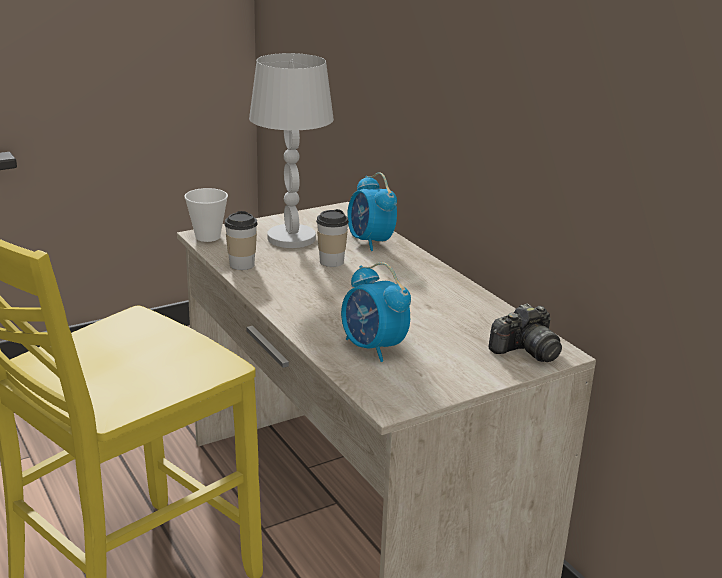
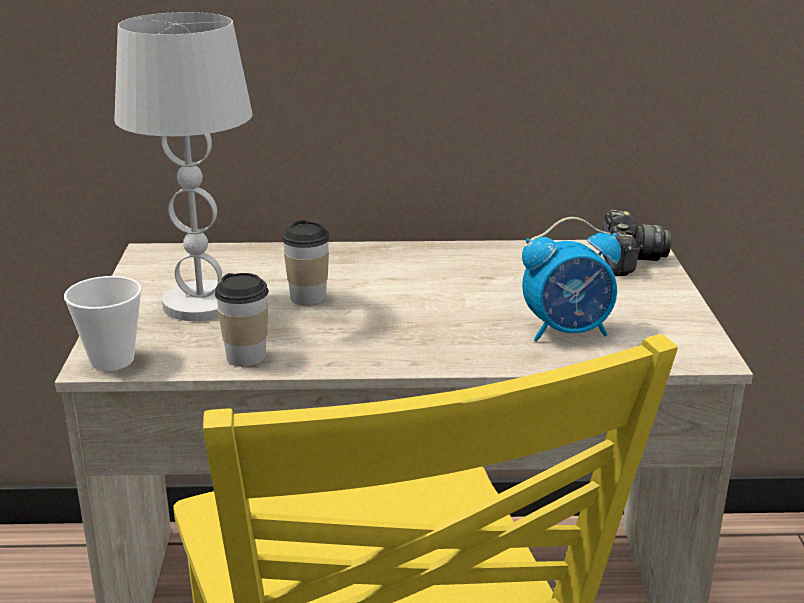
camera: 60 degrees left, 0 degrees up
alarm clock [347,172,397,251] -> none

